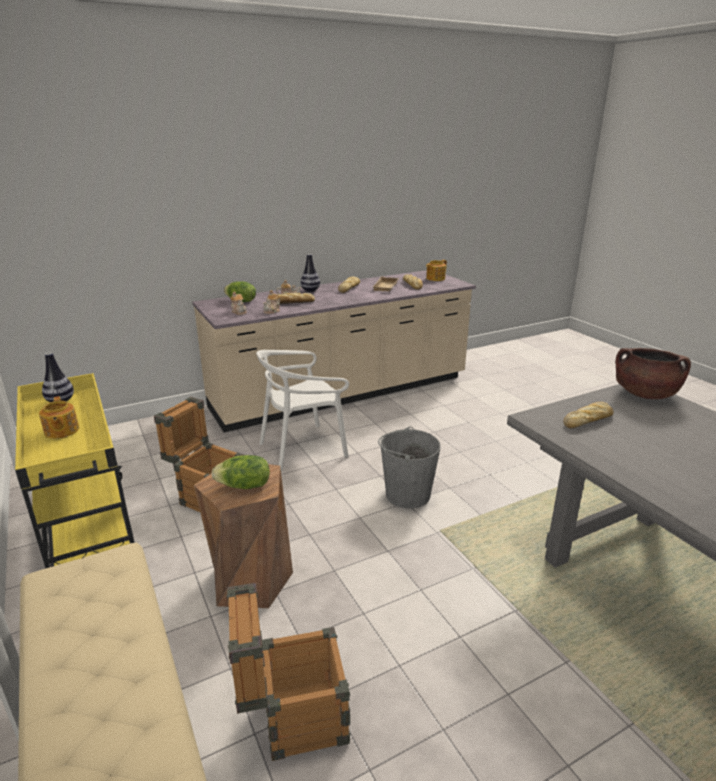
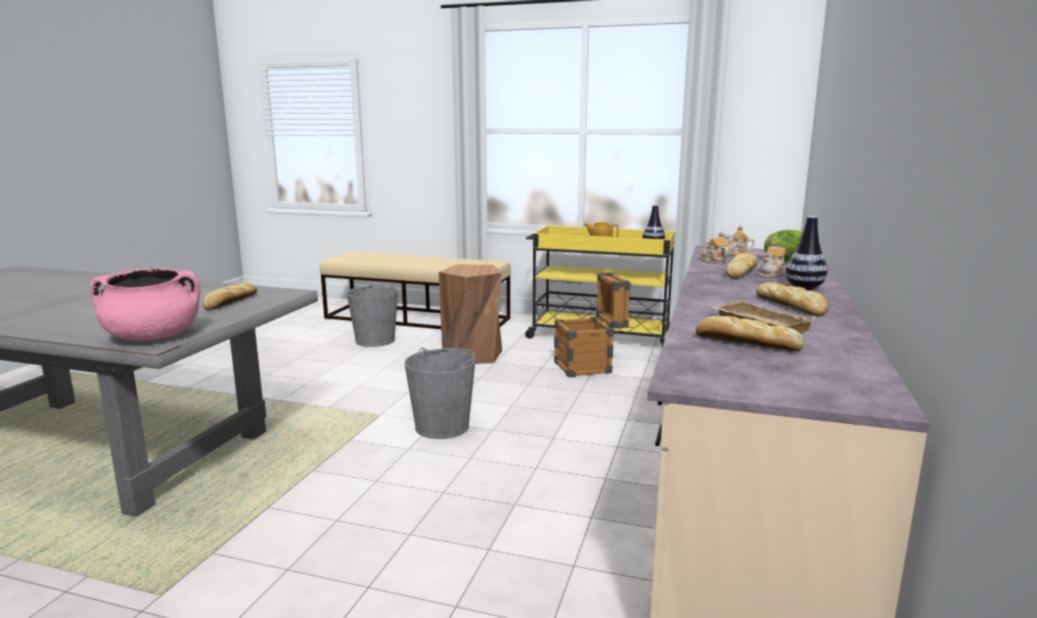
camera: 135 degrees right, 10 degrees down
lettuce [212,455,270,489] -> none
crate [227,583,351,761] -> grey bucket [347,285,398,347]
white chair [256,350,349,471] -> none
teapot [426,260,447,281] -> none
brown cooking pot [615,348,691,399] -> pink cooking pot [90,268,201,340]

